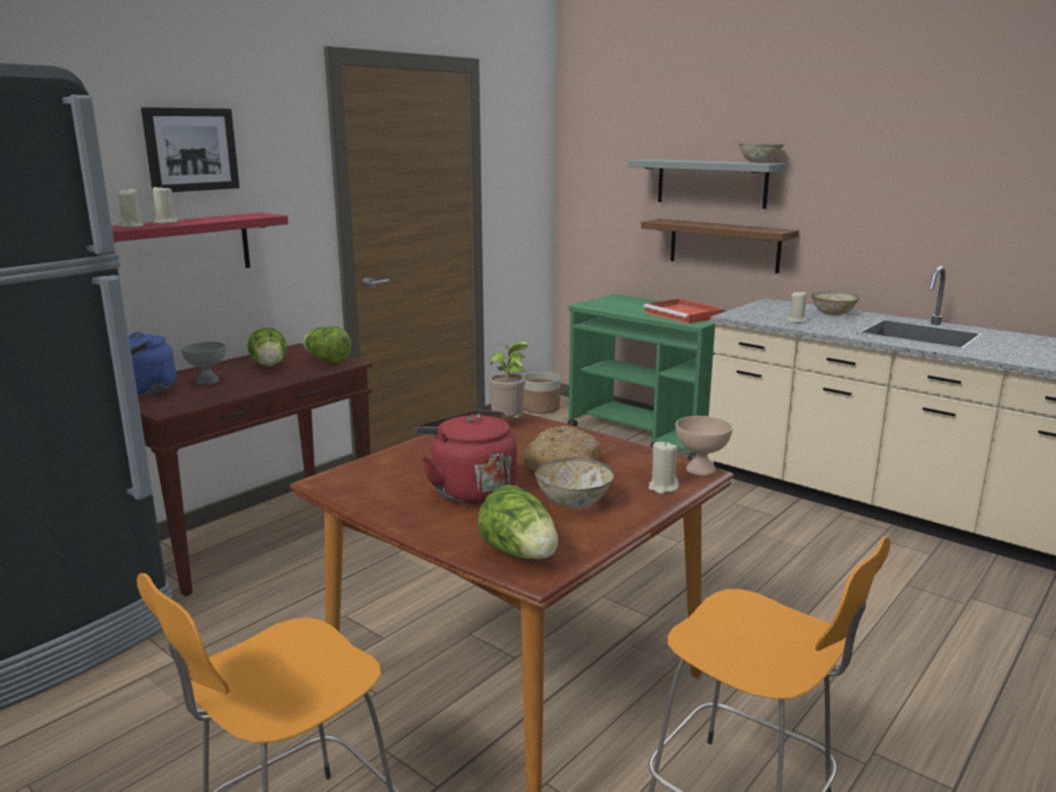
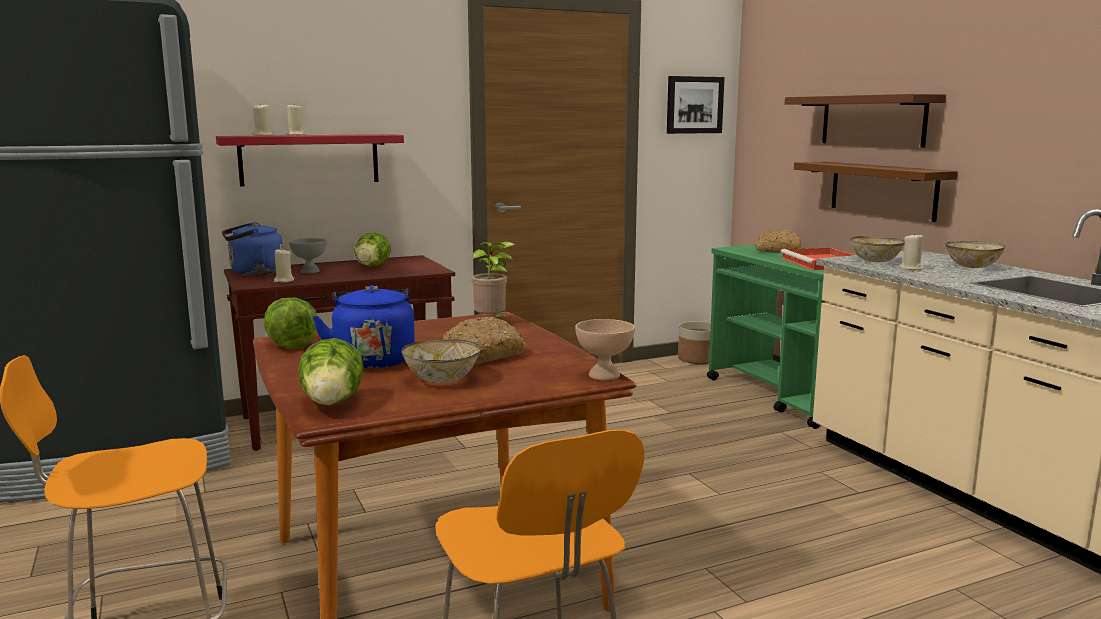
camera: 25 degrees right, 5 degrees down
picture [141,107,240,192] -> picture moved to [667,76,725,134]
lettuce [303,326,351,364] -> lettuce moved to [264,298,318,349]
red kettle [416,410,517,504] -> blue kettle [312,285,415,369]
grey shelf [628,159,786,209] -> brown shelf [785,94,946,148]
beige candle [648,440,679,494] -> beige candle moved to [274,249,294,282]
bowl [739,144,784,163] -> bowl moved to [850,237,905,262]
none -> bread [755,229,801,253]

